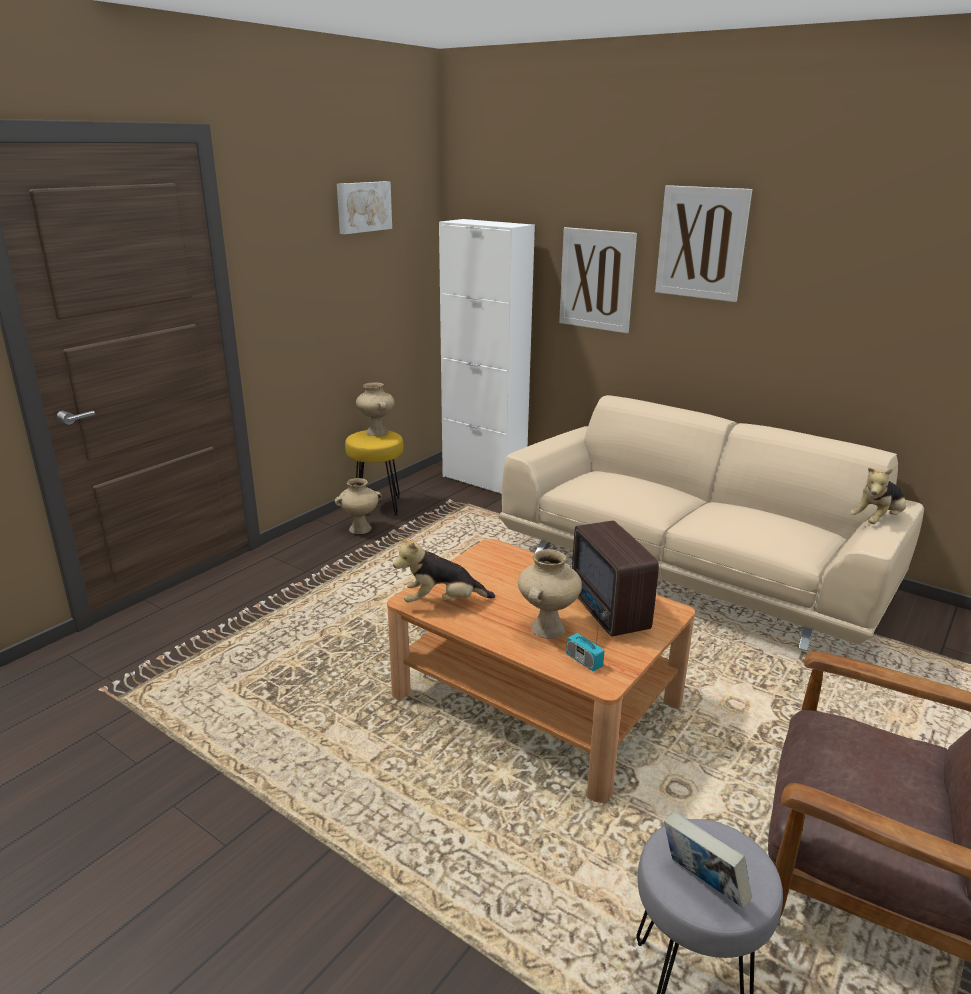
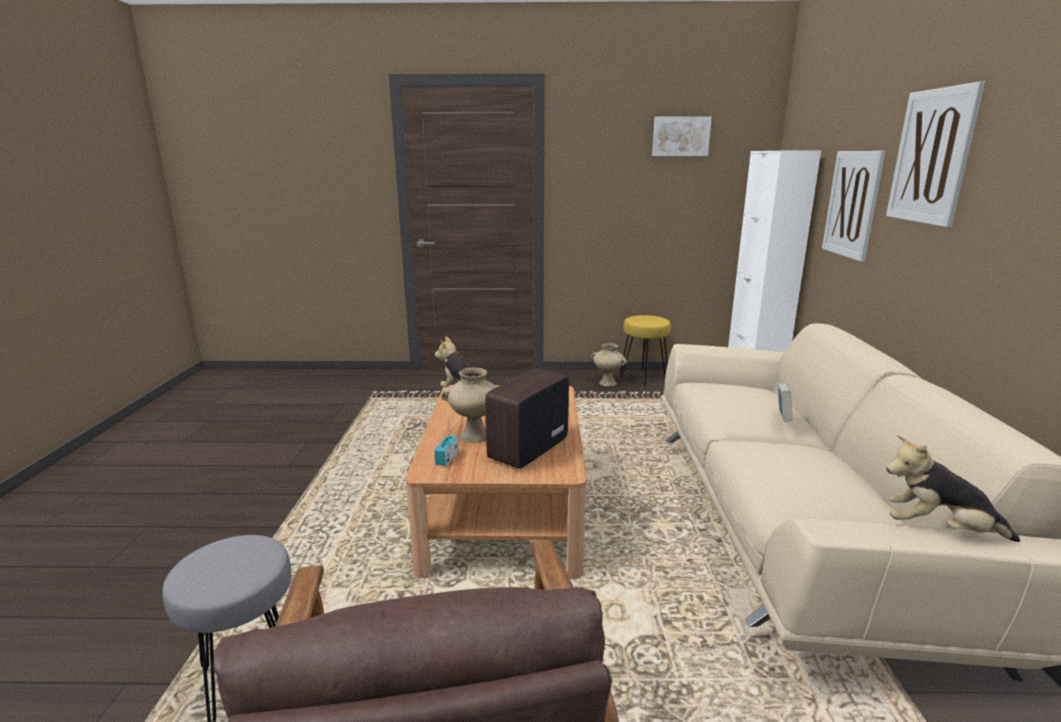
camera: 55 degrees right, 5 degrees down
beige vase [356,382,394,436] -> none
book [664,812,752,908] -> book moved to [777,383,792,422]

